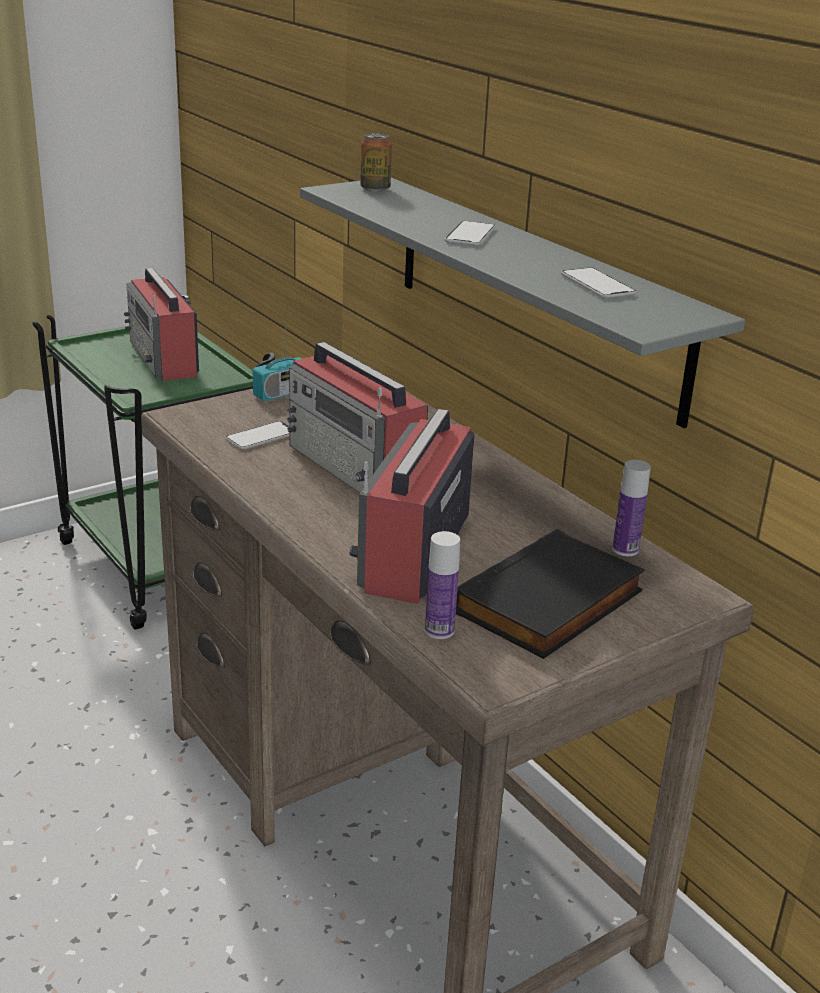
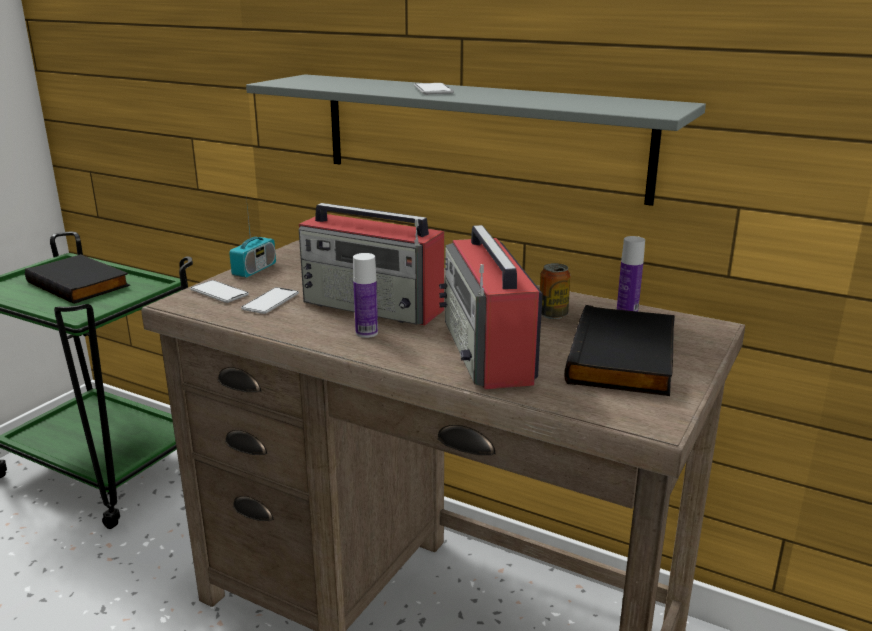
camera: 25 degrees left, 5 degrees down
radio [124,268,199,381] -> black book [25,254,130,304]
can [360,133,392,192] -> can moved to [540,263,571,319]
bottle [425,531,460,639] -> bottle moved to [353,253,378,338]
phone [561,267,637,299] -> phone moved to [190,280,249,303]

